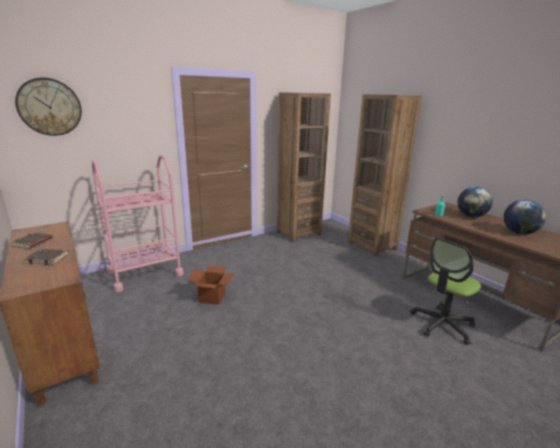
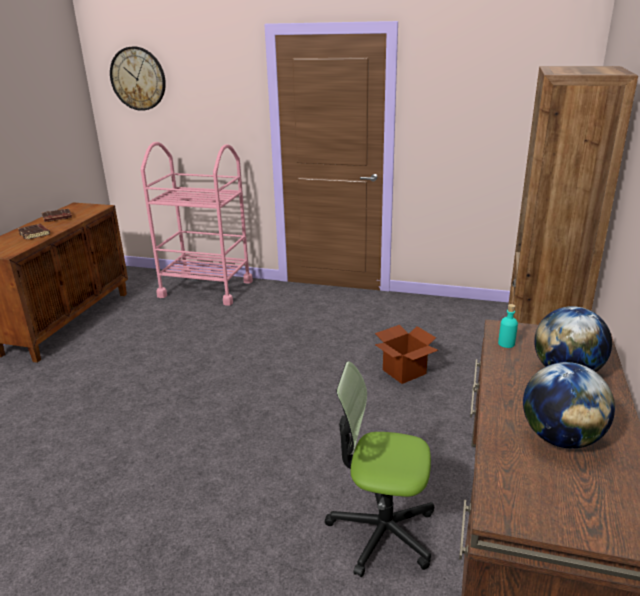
camera: 50 degrees right, 5 degrees up
cardboard box [187,265,234,305] -> cardboard box moved to [375,325,438,384]
brown bookcase [276,92,331,242] -> none

